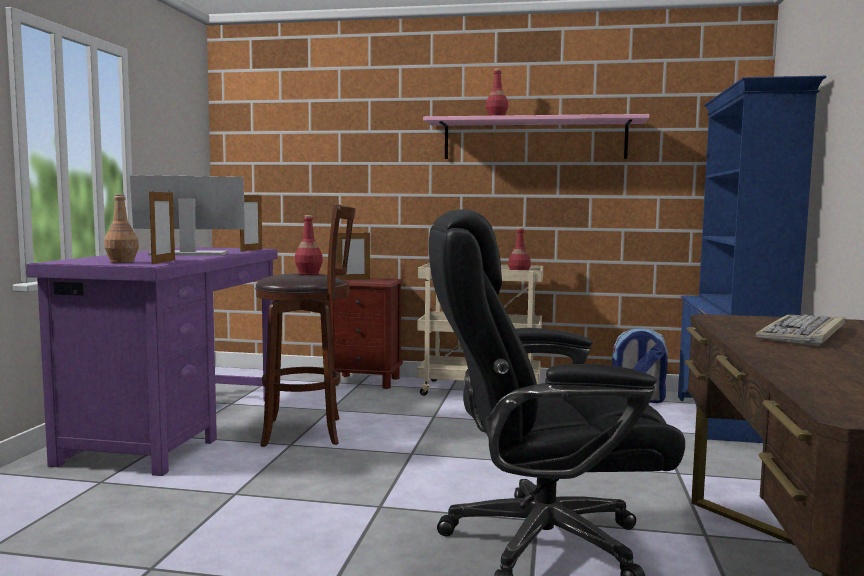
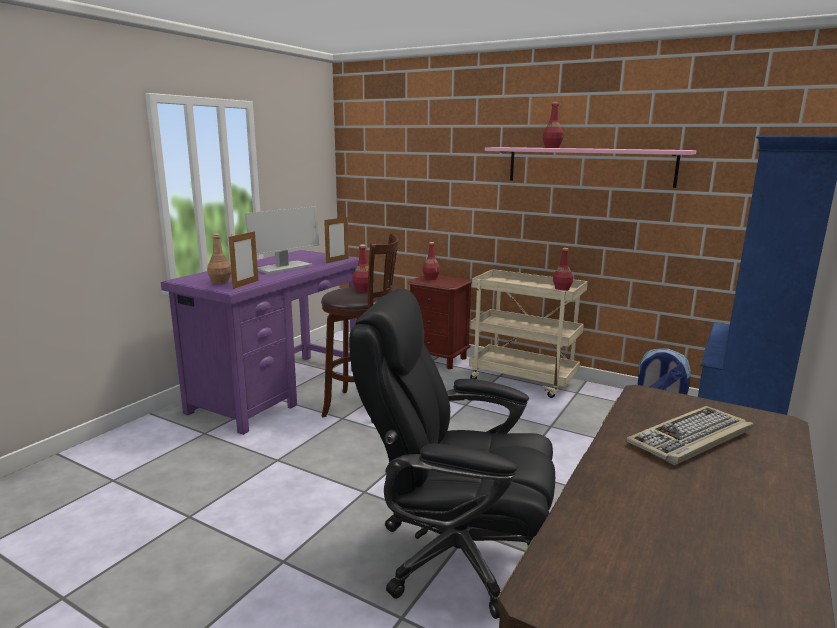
camera: 20 degrees right, 10 degrees up
monitor [130,175,245,256] -> monitor turned 120 degrees clockwise [245,207,319,274]
picture frame [337,231,370,280] -> red bottle [423,242,440,280]

